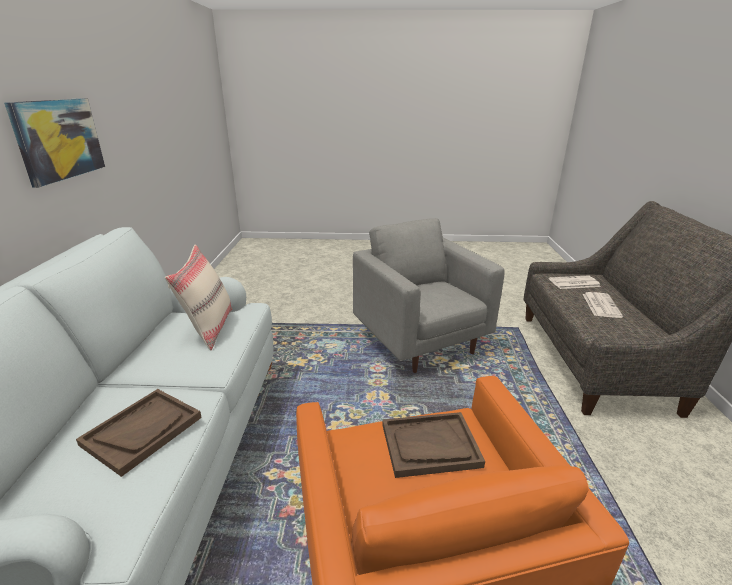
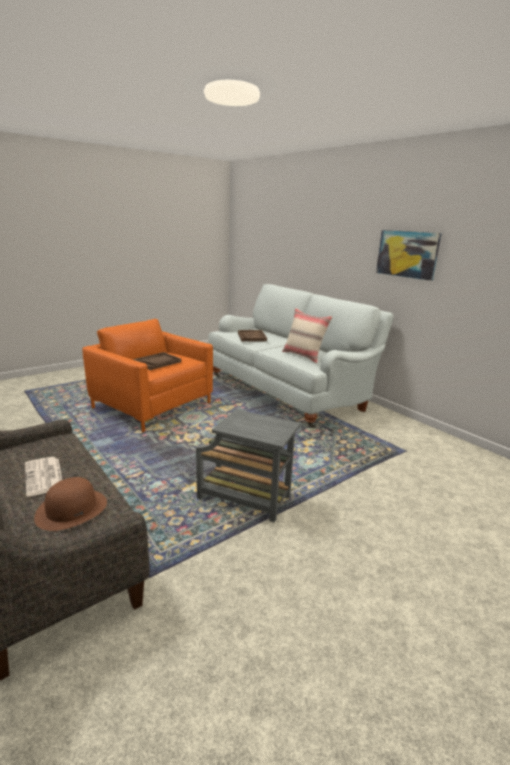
camera: 140 degrees right, 5 degrees down
grey armchair [353,218,505,373] -> grey side table [196,409,301,522]
newspaper [549,275,601,289] -> brown hat [34,477,107,531]

